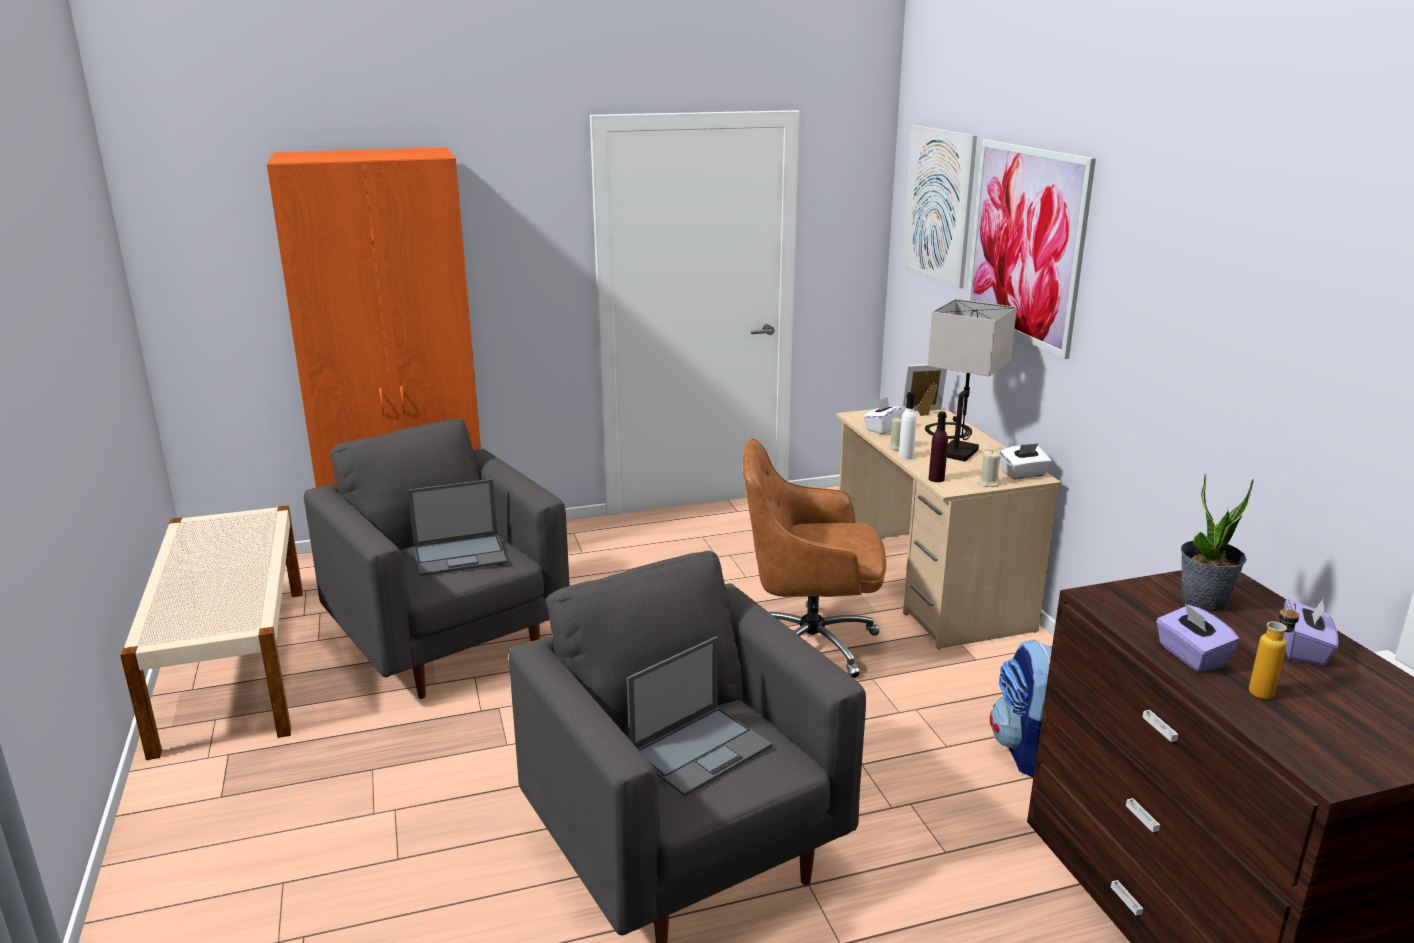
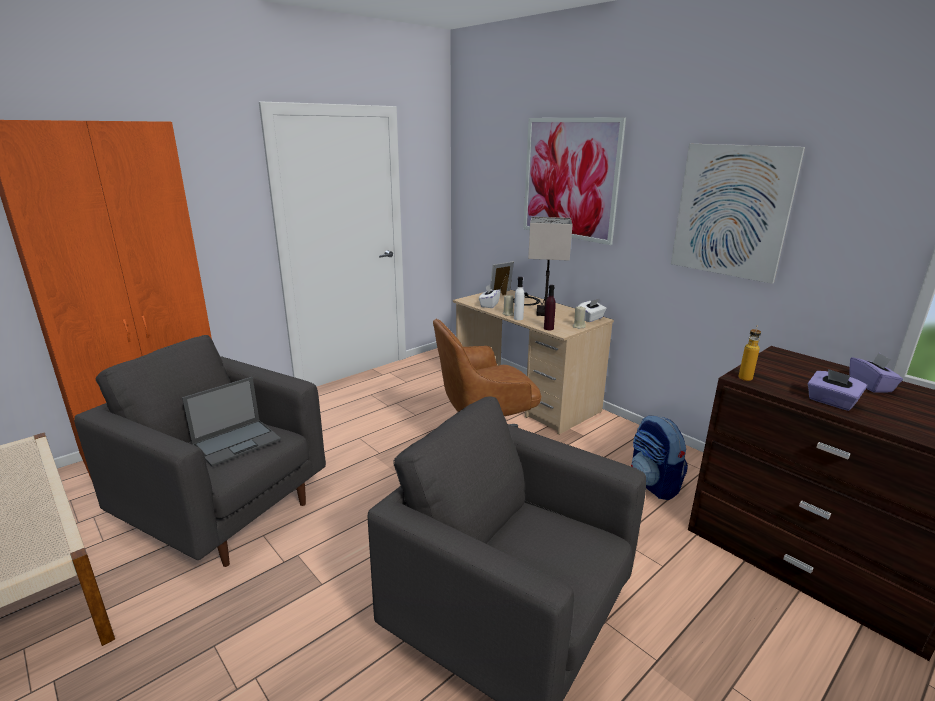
camera: 25 degrees left, 0 degrees up
laptop [627,636,772,797] -> none
picture [902,125,977,289] -> picture moved to [671,144,805,284]
potted plant [1181,474,1254,611] -> none
bottle [1249,603,1300,699] -> bottle moved to [739,325,761,381]

